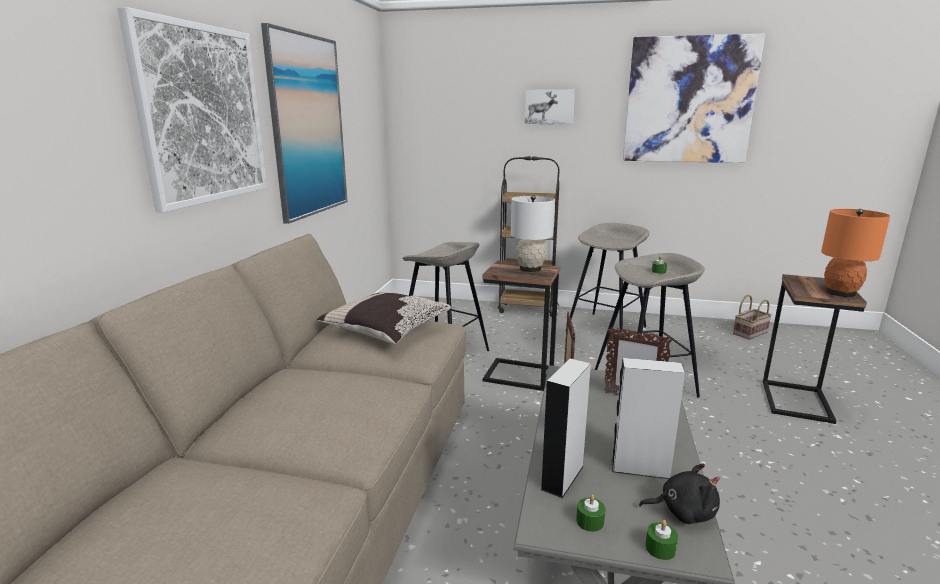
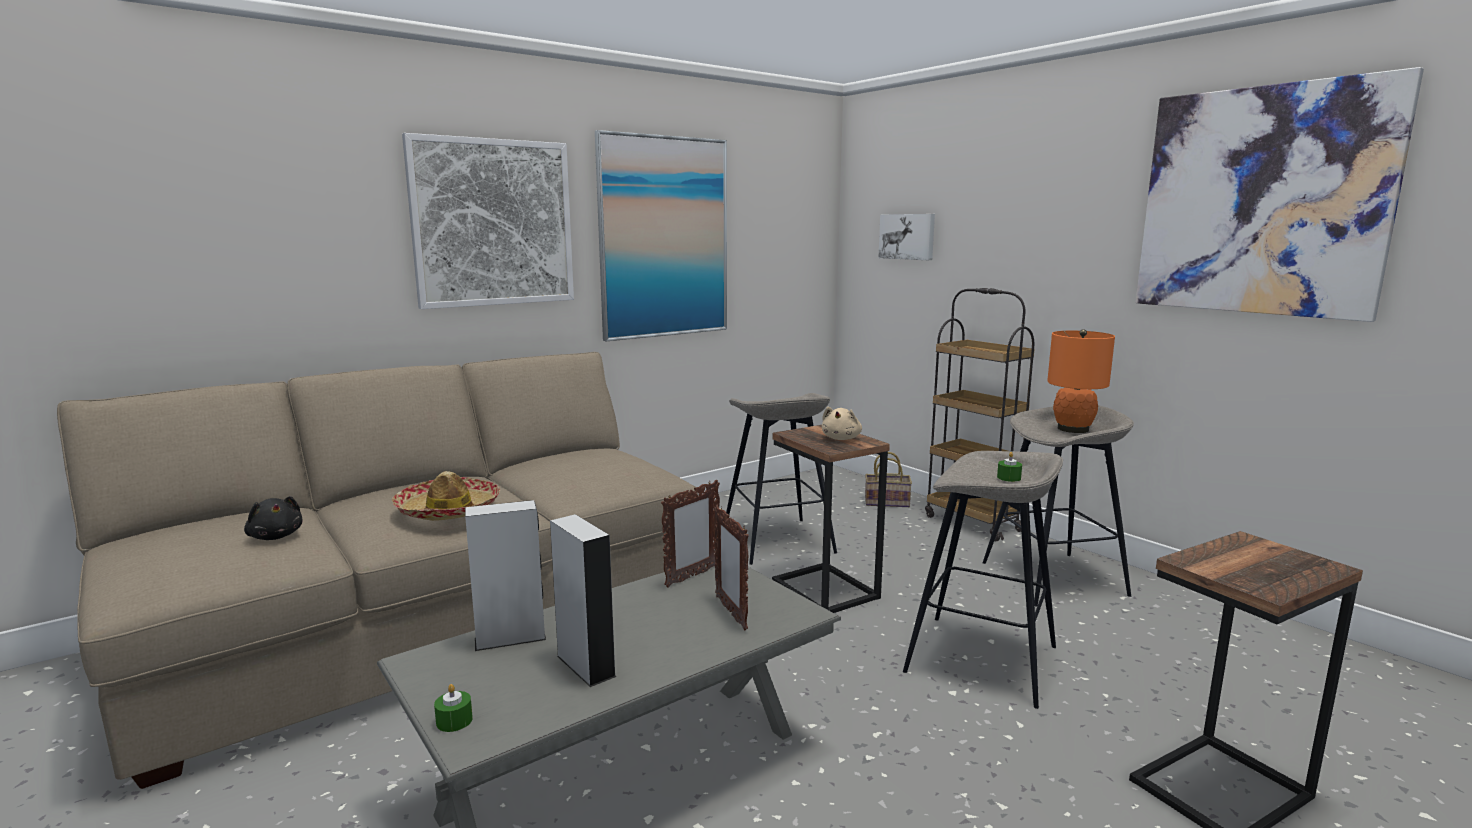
camera: 40 degrees right, 5 degrees down
pillow [317,293,451,344] -> none
white table lamp [511,195,555,272] -> beige plush toy [822,407,862,440]
picture [525,89,575,124] -> picture moved to [878,214,935,260]
green candle [576,494,605,532] -> none
black plush toy [639,464,720,524] -> black plush toy moved to [244,496,302,540]
basket [733,295,772,340] -> basket moved to [865,452,912,507]
orange table lamp [821,209,890,297] -> orange table lamp moved to [1047,329,1115,433]
none -> hat [392,471,500,521]

